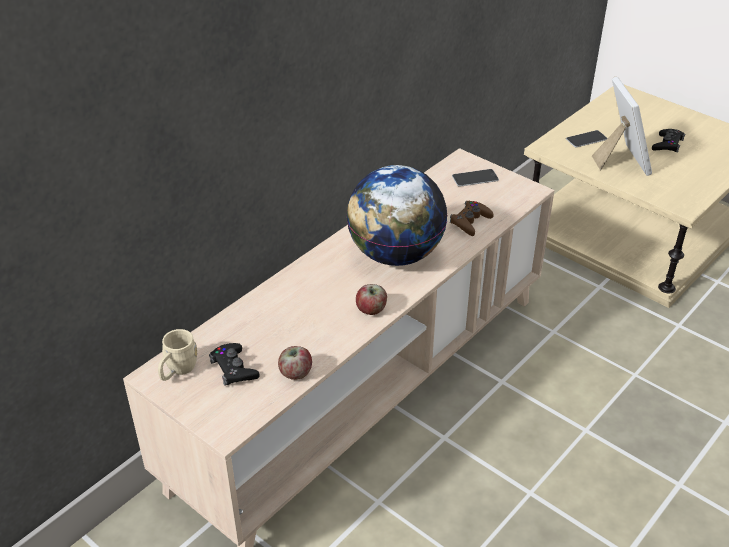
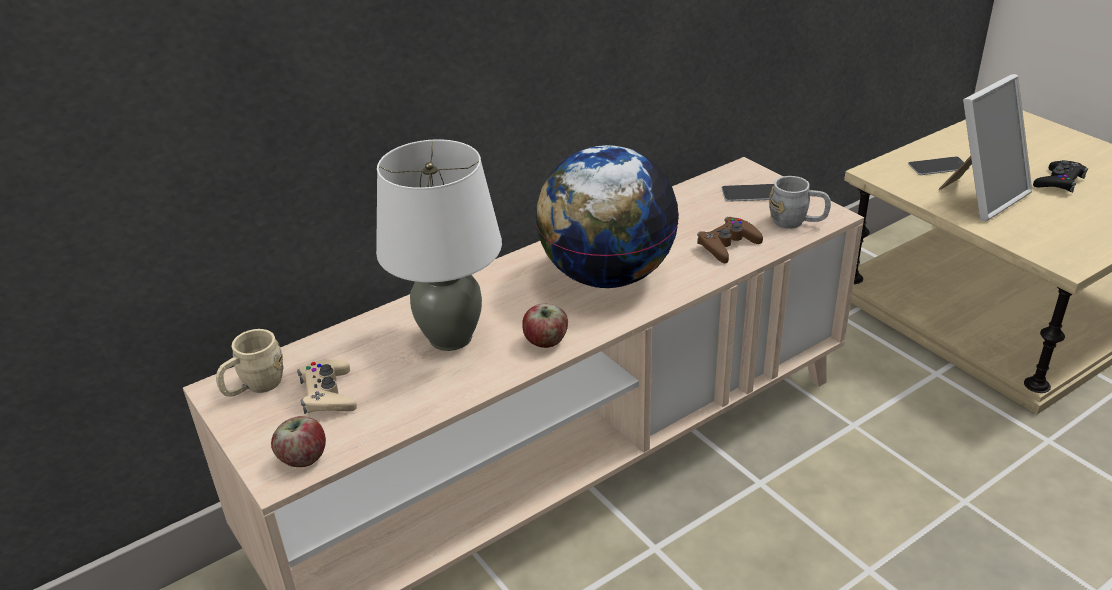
camera: 15 degrees right, 5 degrees down
black game controller [209,343,260,386] -> beige game controller [297,359,357,414]
apple [278,346,312,380] -> apple moved to [271,416,326,467]
picture frame [592,77,652,176] -> picture frame turned 45 degrees clockwise [938,74,1032,221]
none -> white table lamp [376,139,502,351]
none -> grey mug [769,176,831,229]

